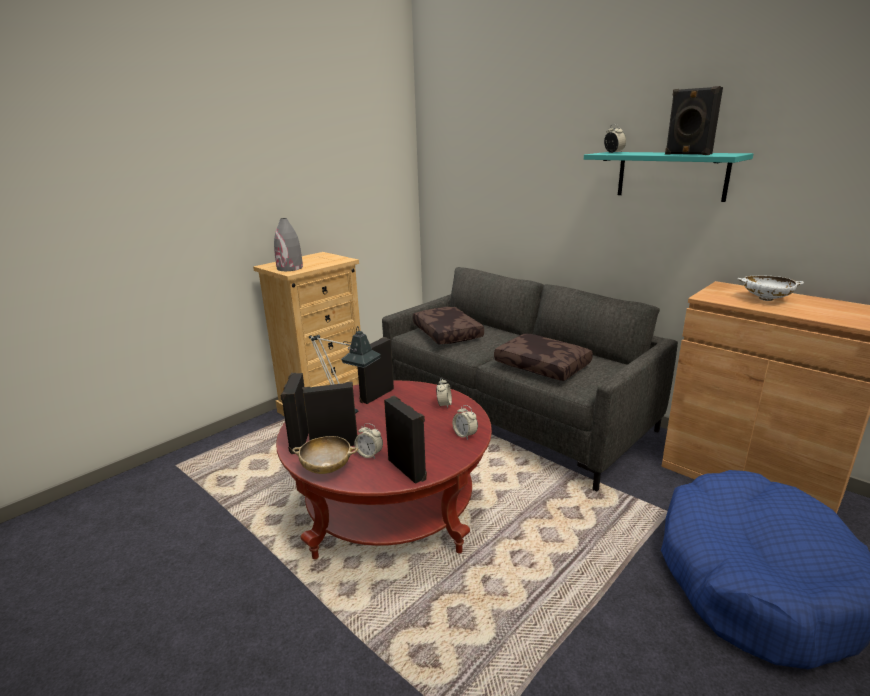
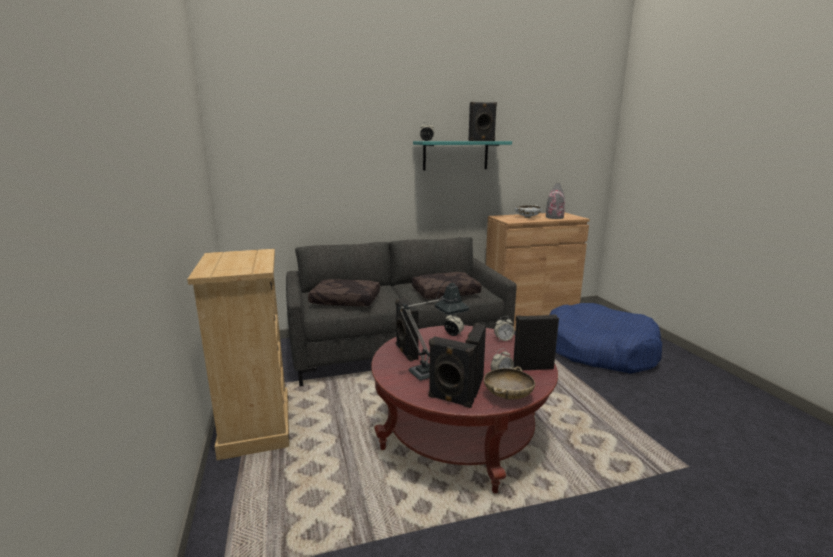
camera: 60 degrees left, 5 degrees down
grey vase [274,218,303,271] -> grey vase moved to [546,183,565,219]

